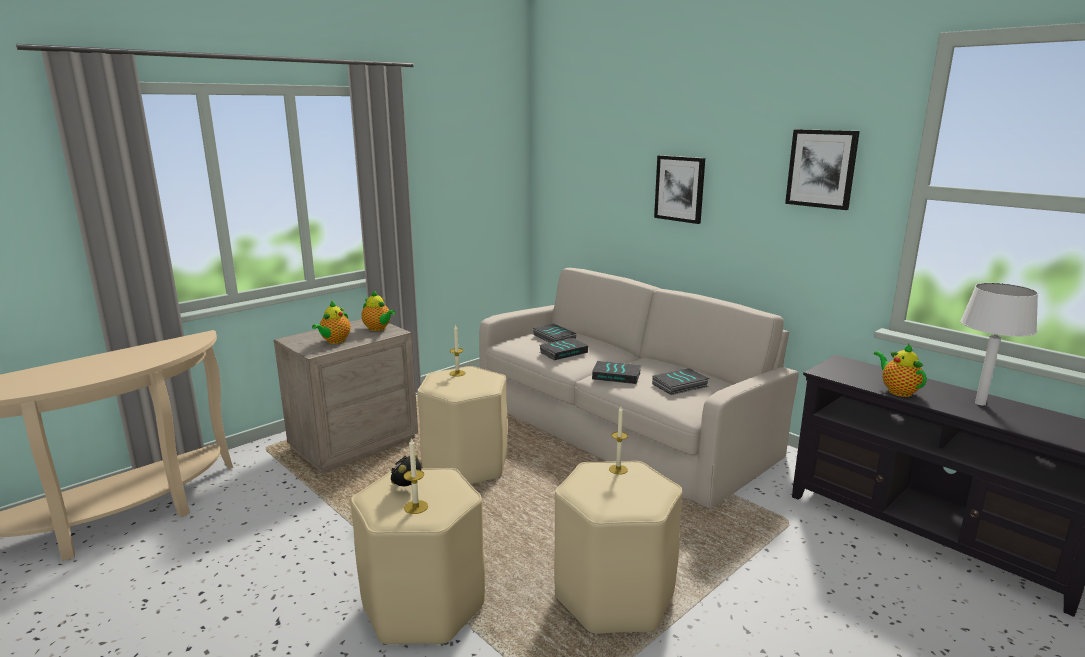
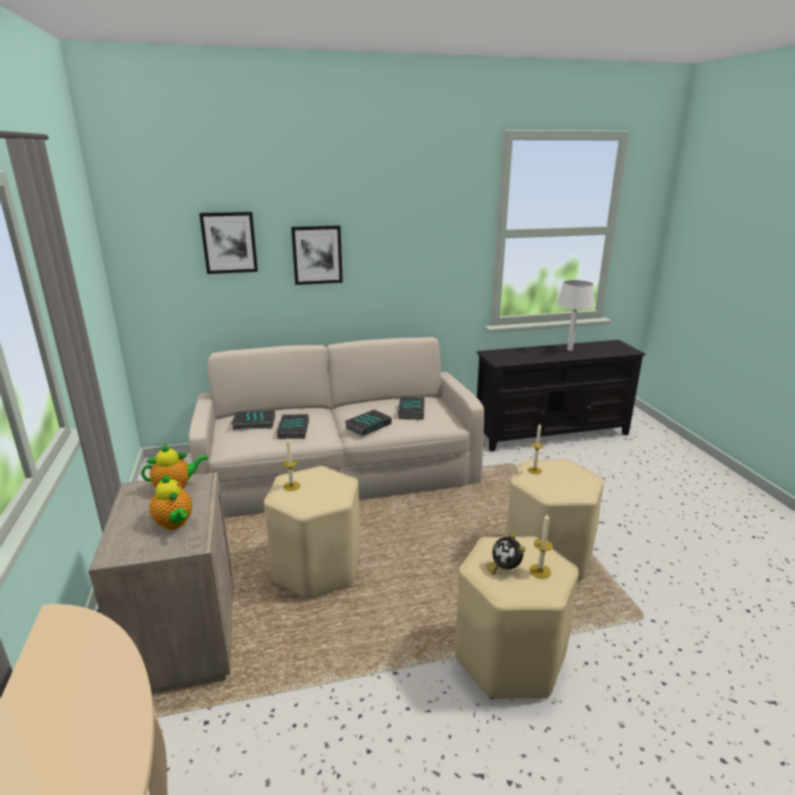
camera: 60 degrees left, 5 degrees up
picture [785,129,860,210] -> picture moved to [199,212,258,274]
teapot [874,343,927,397] -> none

